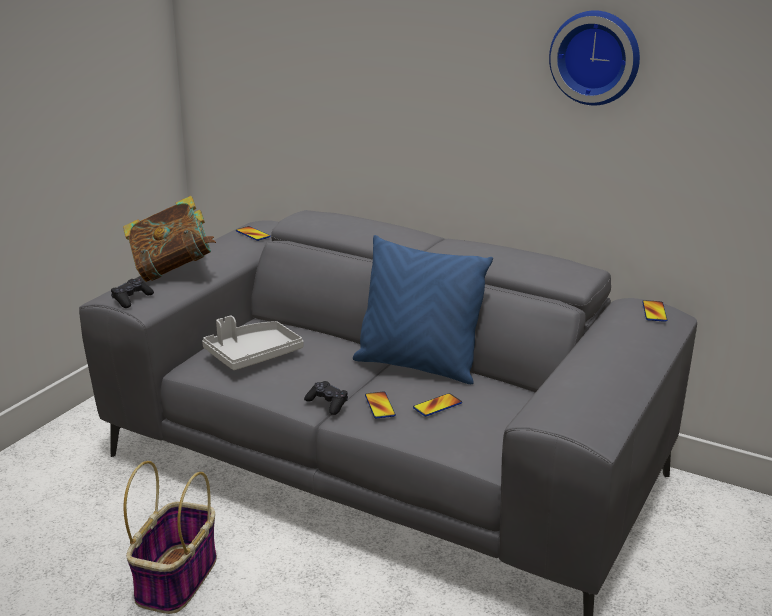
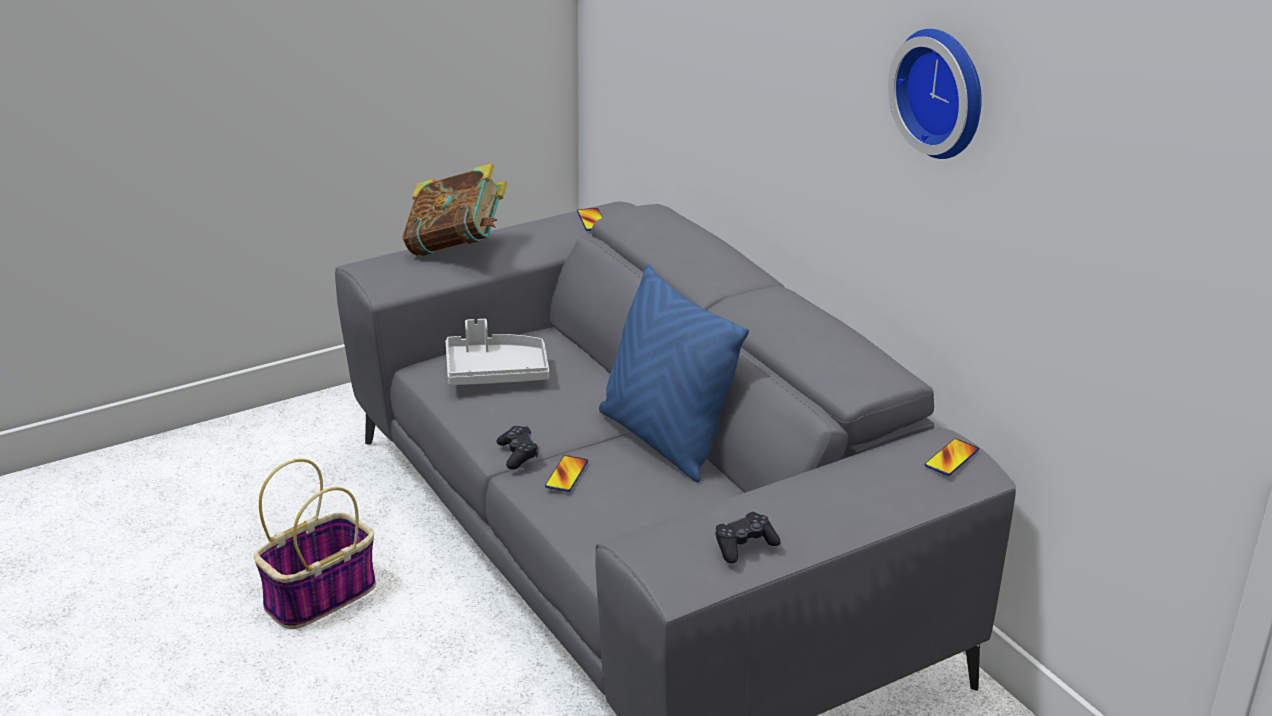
camera: 30 degrees right, 5 degrees up
black game controller [111,279,154,308] -> black game controller moved to [715,512,781,564]
phone [413,393,462,416] -> none

